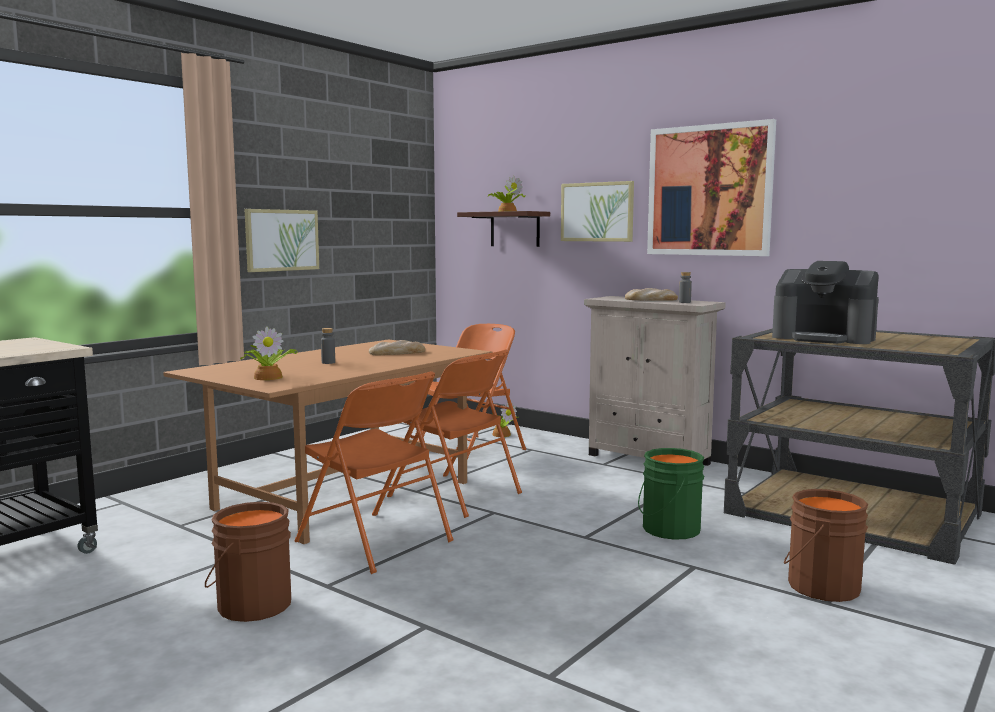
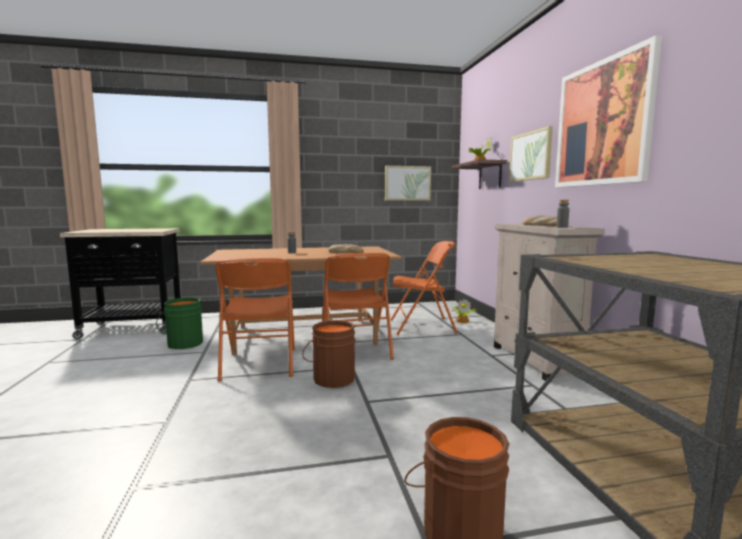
camera: 40 degrees right, 0 degrees up
brown bucket [205,502,291,622] -> brown bucket moved to [302,320,356,388]
potted plant [240,326,297,380] -> none
picture [245,209,319,272] -> picture moved to [385,166,431,201]
green bucket [638,448,704,540] -> green bucket moved to [156,297,203,349]
coffee machine [772,261,879,344] -> none

